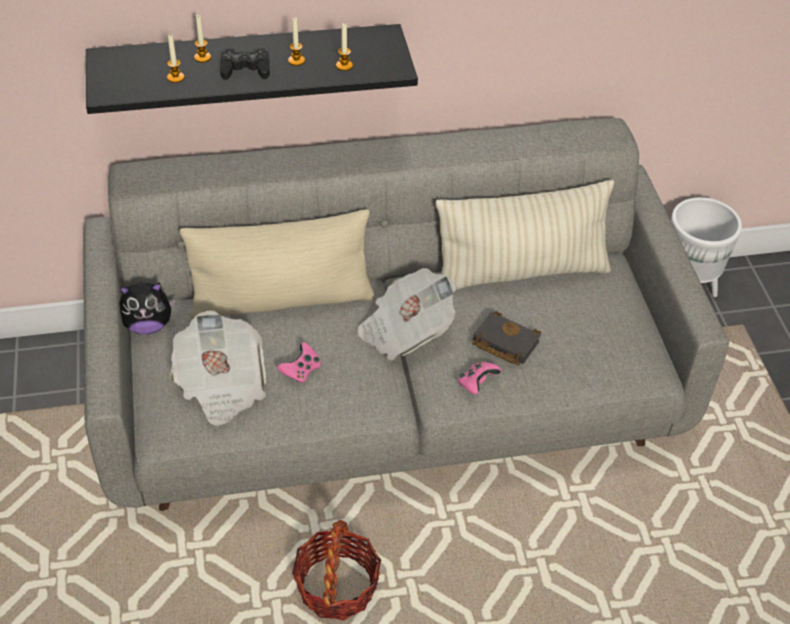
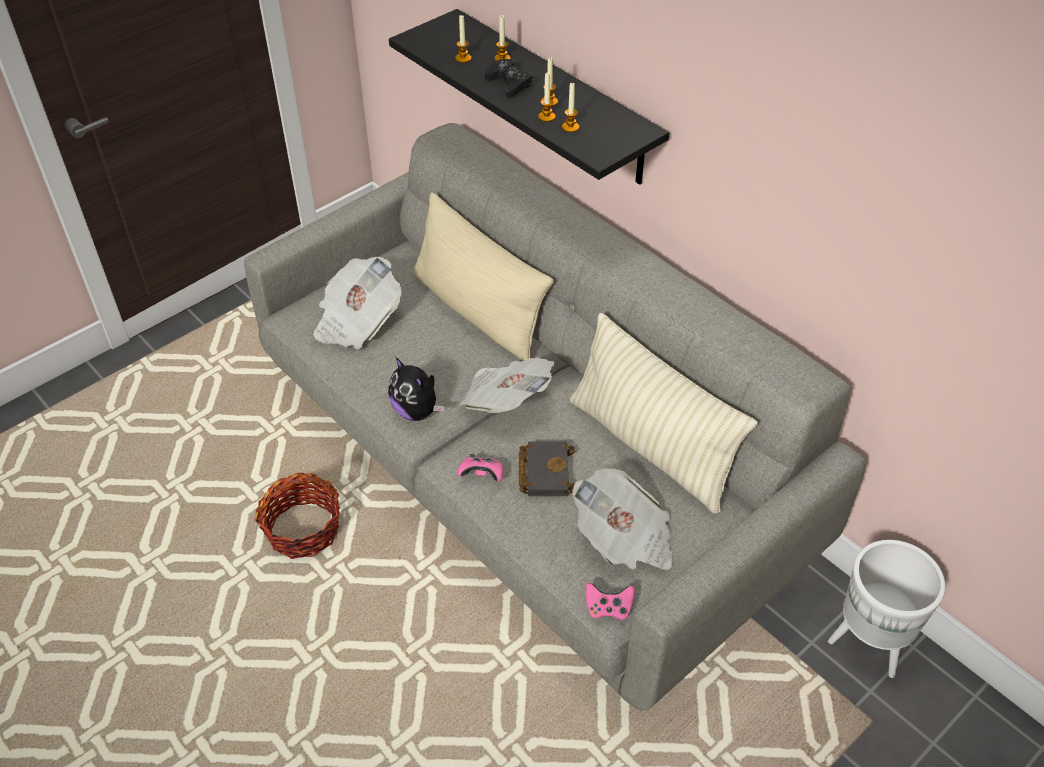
camera: 60 degrees right, 0 degrees up
plush toy [119,282,175,335] -> plush toy moved to [388,357,444,421]
pink game controller [277,342,321,383] -> pink game controller moved to [585,583,635,620]
none -> candle [538,72,555,122]
none -> newspaper [573,468,673,570]

